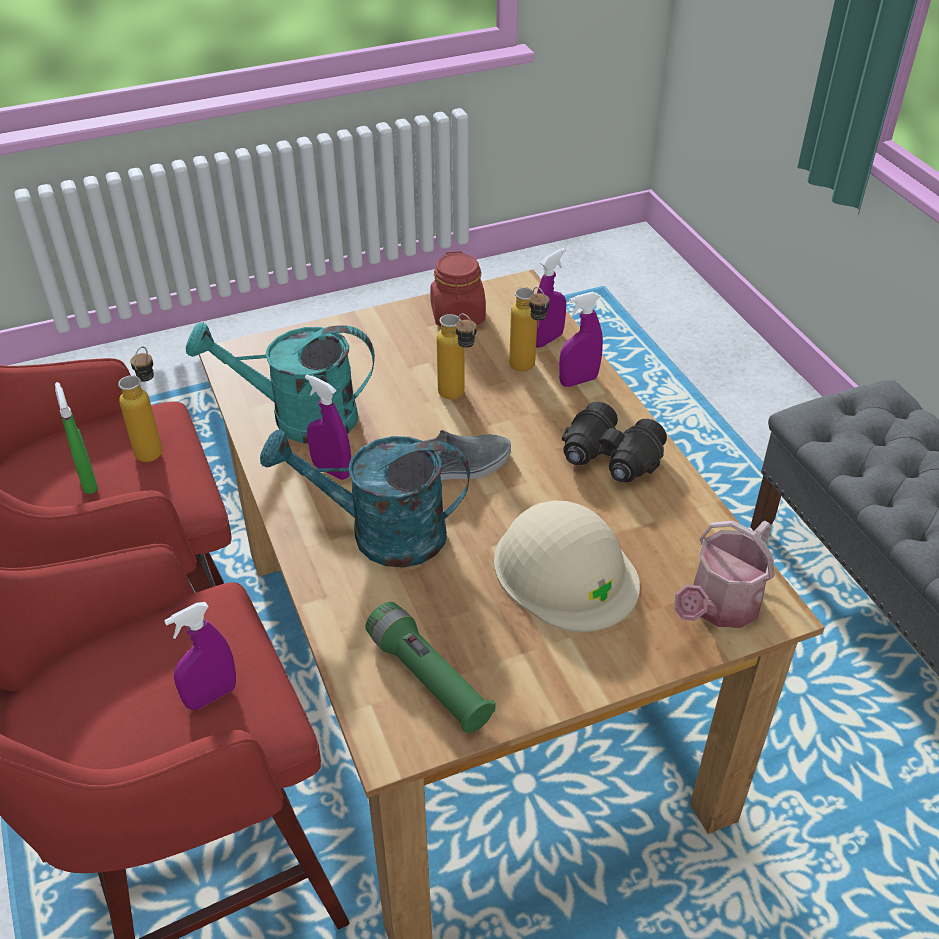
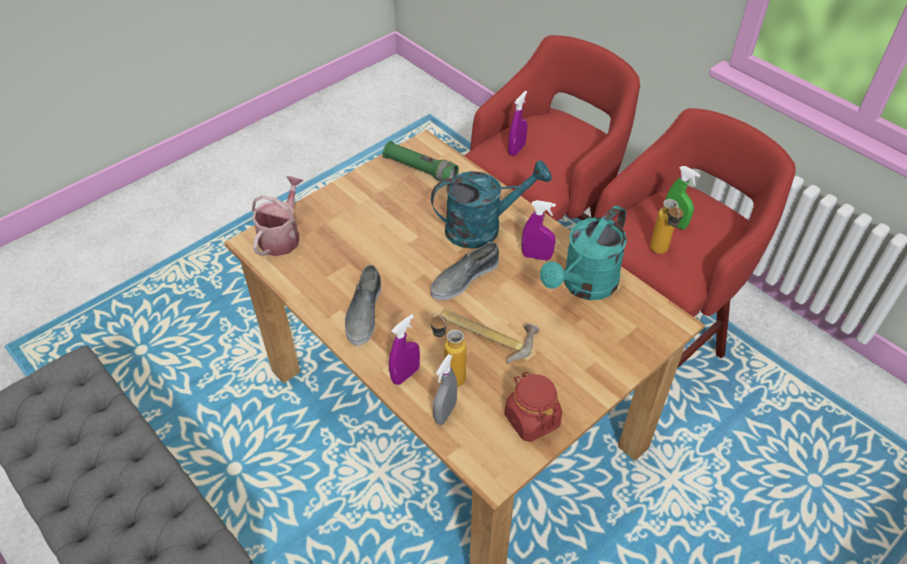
camera: 160 degrees right, 5 degrees up
turquoise watering can [186,322,375,444] -> turquoise watering can turned 150 degrees clockwise [540,206,627,300]
bottle [437,313,477,399] -> hammer [441,309,539,364]
beige hard hat [494,500,640,632] -> none
purple spray bottle [536,248,566,348] -> grey spray bottle [433,354,457,425]
black binoculars [562,401,667,482] -> grey shoe [345,265,381,345]

